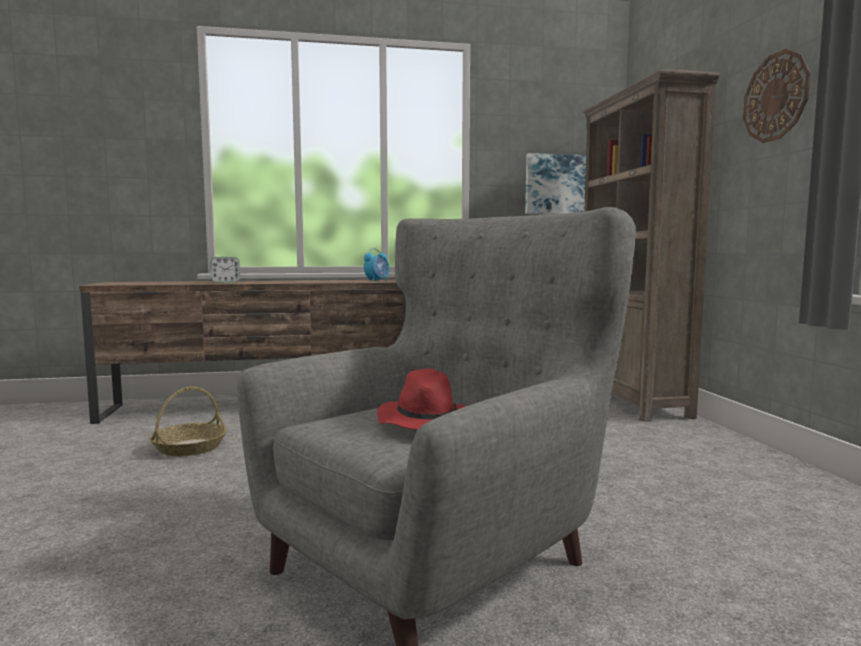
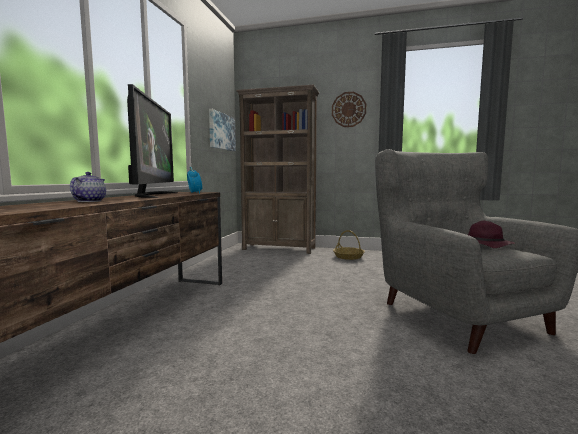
camera: 65 degrees left, 0 degrees up
basket [150,386,227,456] -> basket moved to [333,230,365,260]
alarm clock [210,257,240,283] -> teapot [70,172,106,202]
red hat [377,369,466,430] -> purple hat [468,221,515,248]
none -> television [127,84,178,198]

